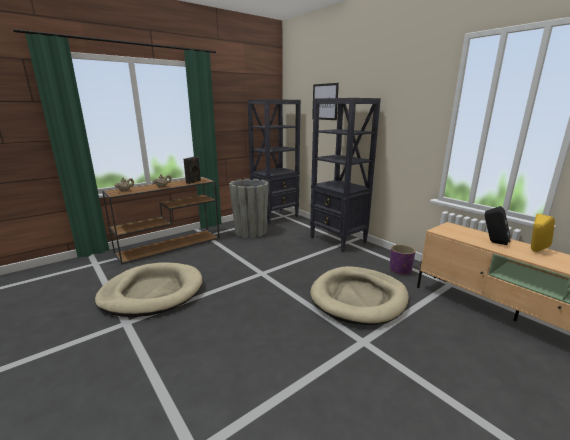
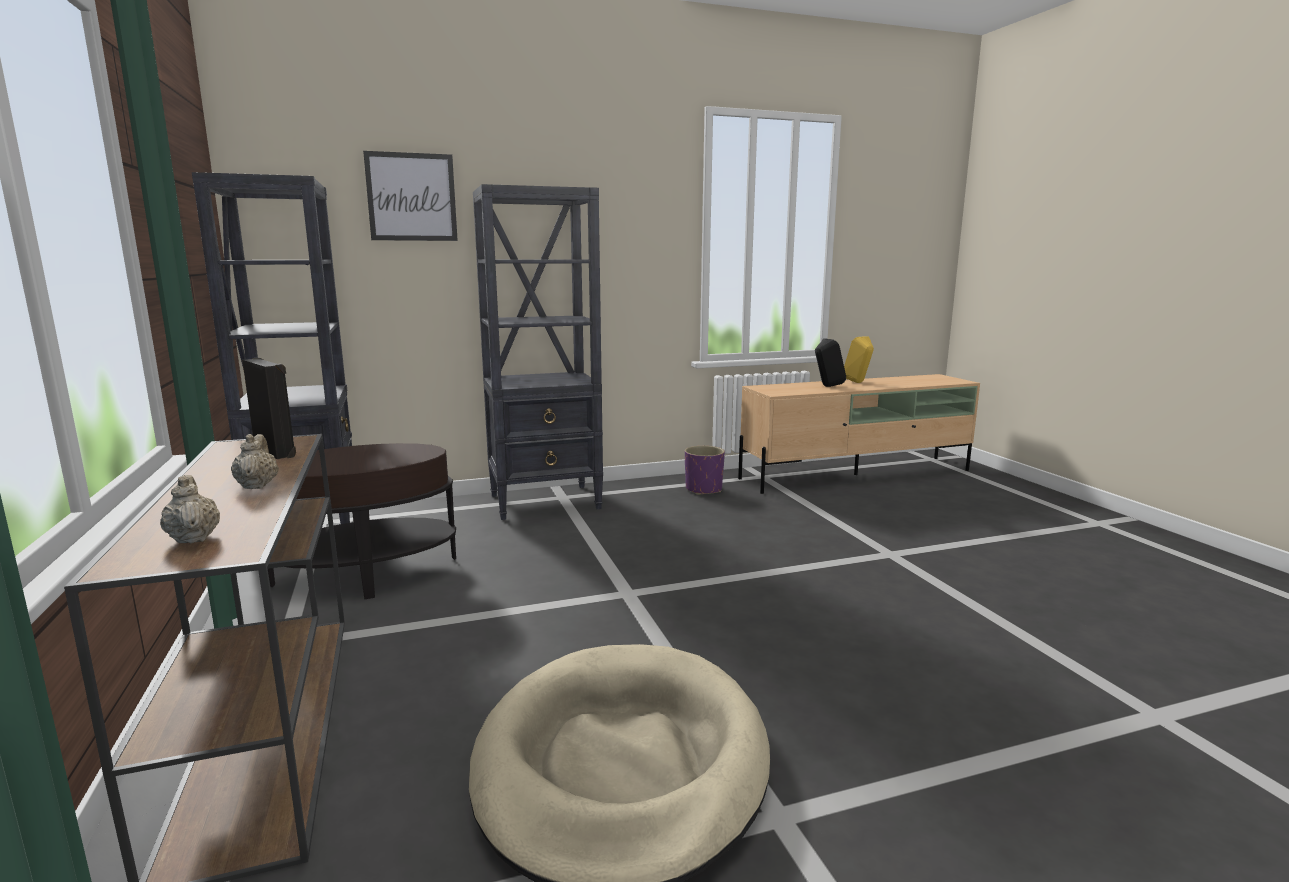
camera: 70 degrees left, 5 degrees down
grey planter [229,179,269,238] -> brown side table [268,443,456,599]
beige dog bed [310,266,409,325] -> none

